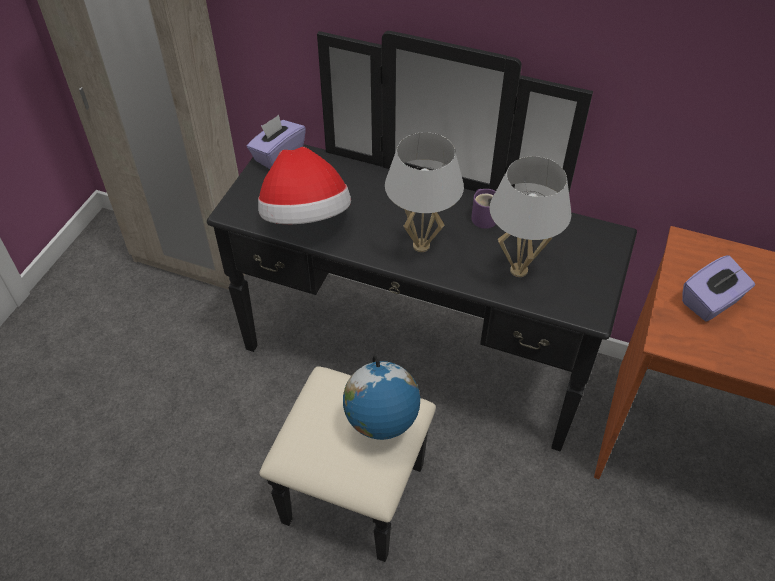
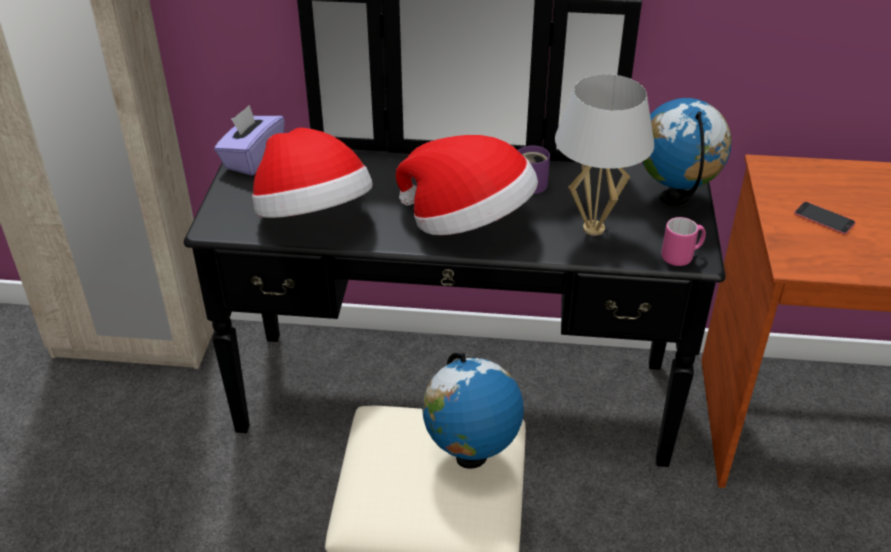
camera: 15 degrees left, 10 degrees down
white table lamp [385,132,464,252] -> hat [395,135,538,235]
purple tissue box [682,255,755,322] -> phone [794,202,856,235]
none -> globe [642,98,731,206]
none -> pink mug [661,217,706,266]

